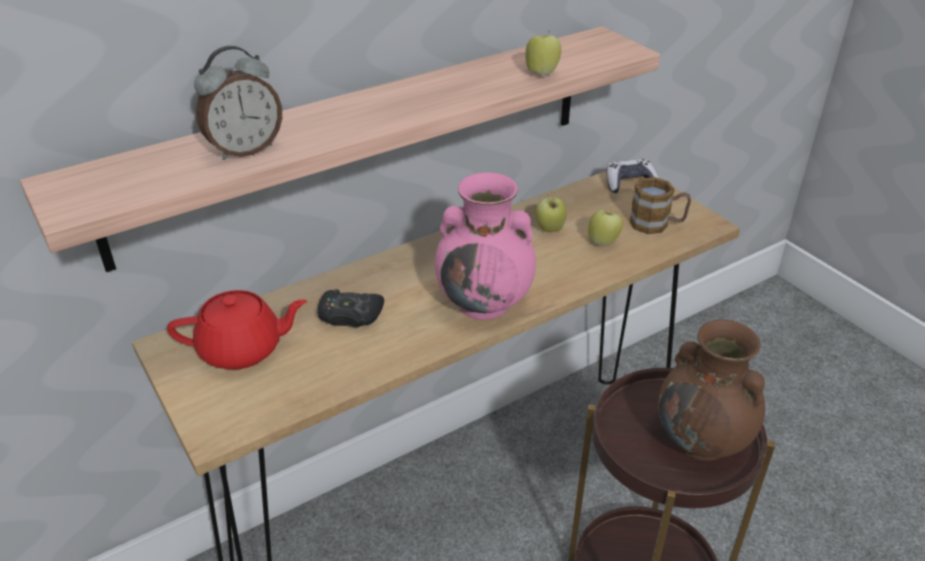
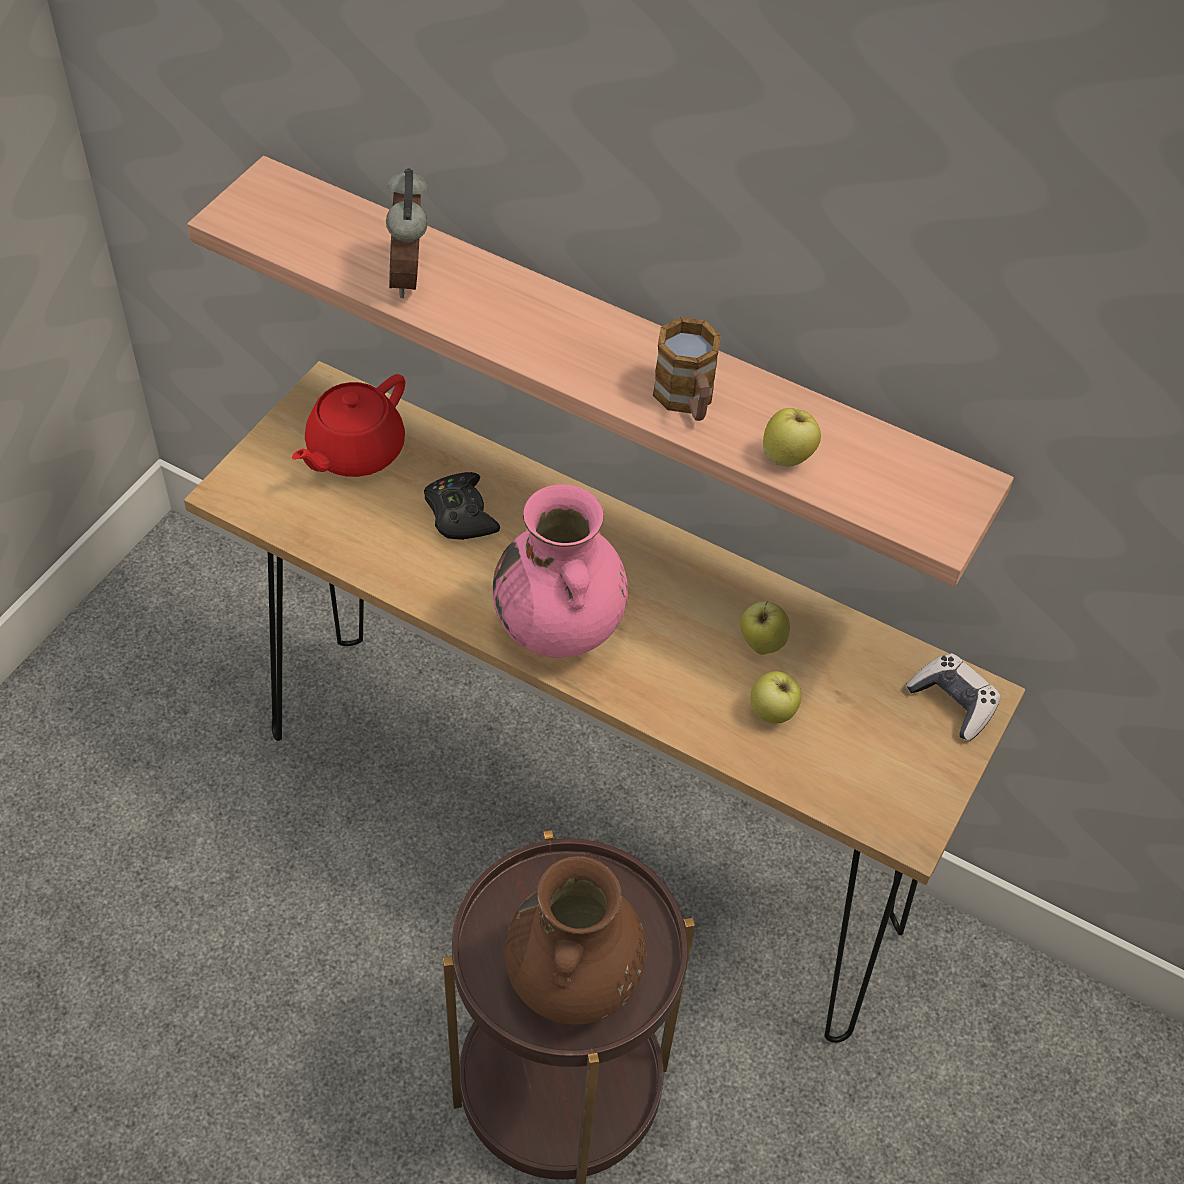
camera: 60 degrees right, 15 degrees up
red teapot [167,290,307,370] -> red teapot turned 75 degrees clockwise [292,374,405,477]
alarm clock [194,46,282,160] -> alarm clock turned 60 degrees clockwise [386,168,428,298]
mug [629,177,691,234] -> mug moved to [653,317,721,421]

